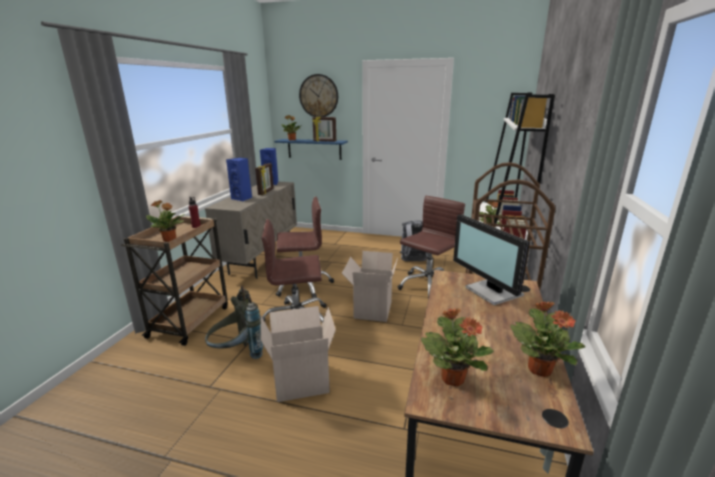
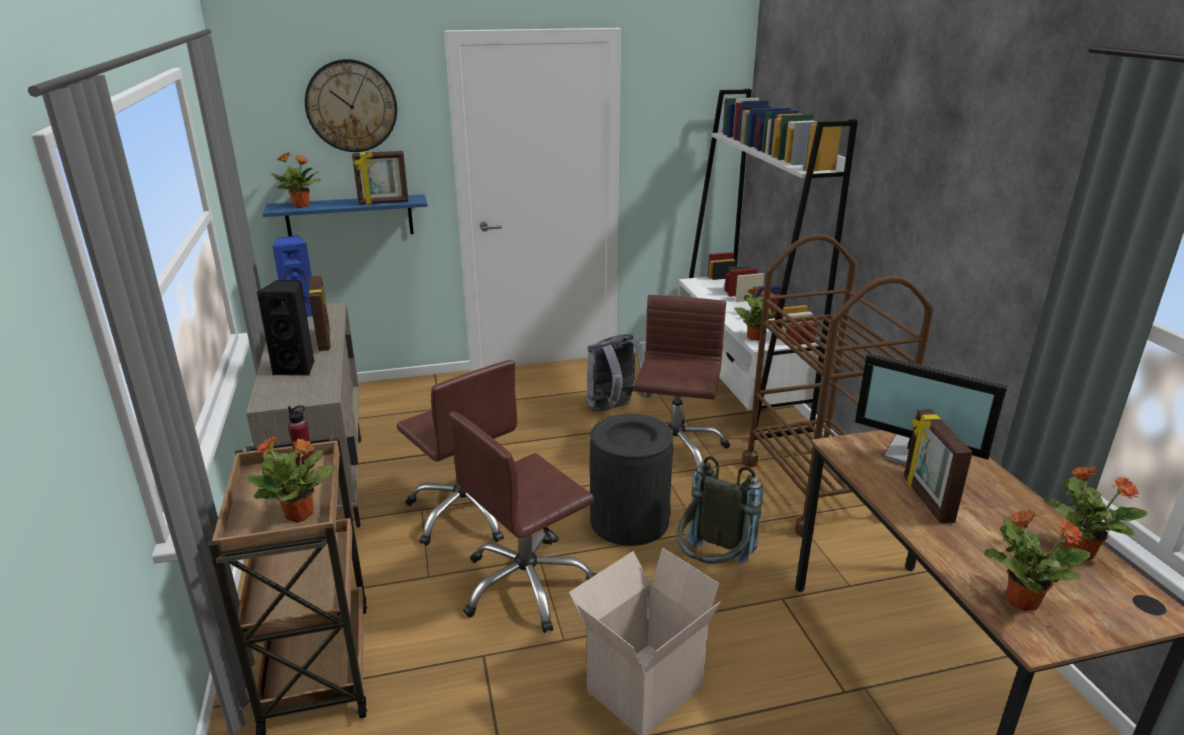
camera: 30 degrees left, 5 degrees up
grey backpack [205,286,263,359] -> grey backpack moved to [677,456,763,564]
blue speaker [226,158,252,202] -> black speaker [257,280,315,376]
brown office chair [276,197,334,298] -> brown office chair turned 90 degrees clockwise [397,360,517,546]
cardboard box [342,251,398,322] -> black trash can [589,414,673,546]
none -> picture frame [904,409,973,524]

